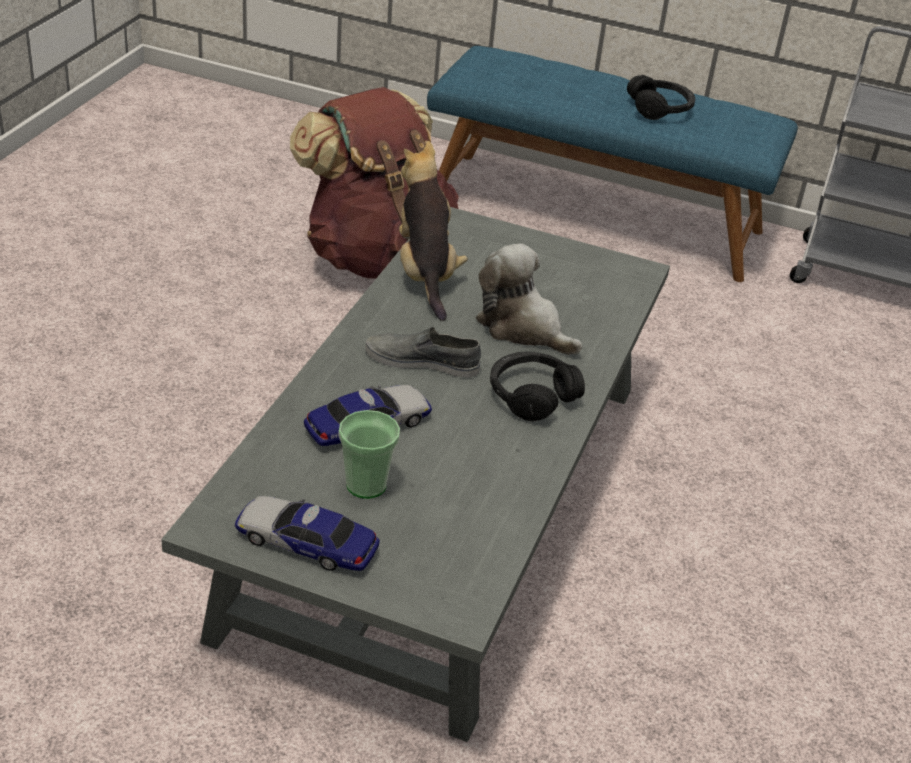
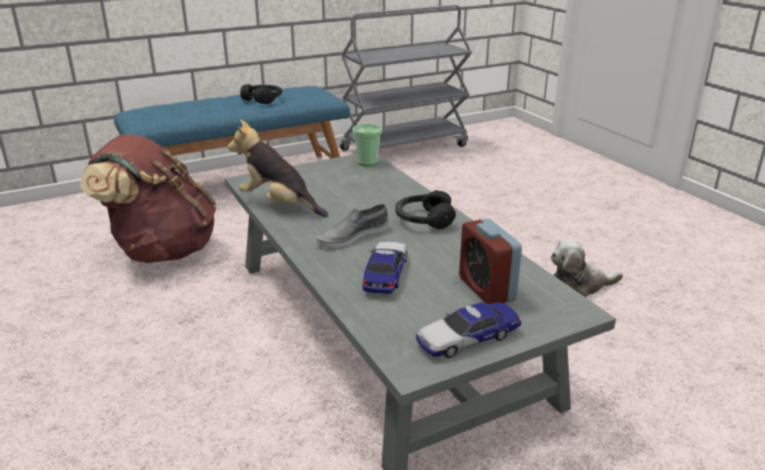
camera: 45 degrees left, 10 degrees down
cup [339,410,400,499] -> cup moved to [353,124,382,166]
plush toy [476,243,583,355] -> plush toy moved to [550,239,623,297]
none -> alarm clock [459,218,522,304]

